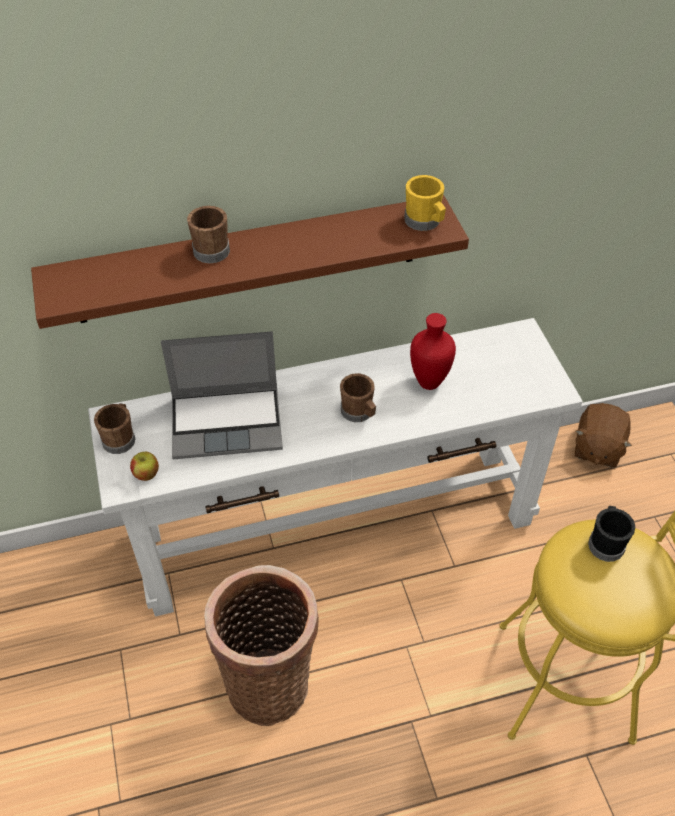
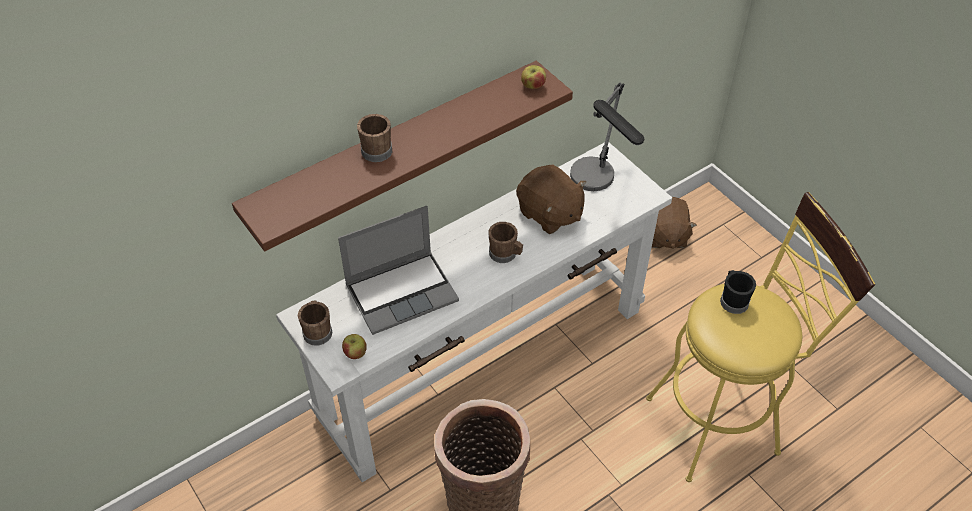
camera: 20 degrees left, 0 degrees up
yellow mug [404,175,446,231] -> apple [521,65,546,89]
red vase [410,313,456,390] -> brown plush toy [516,165,586,234]
none -> table lamp [570,83,644,191]

